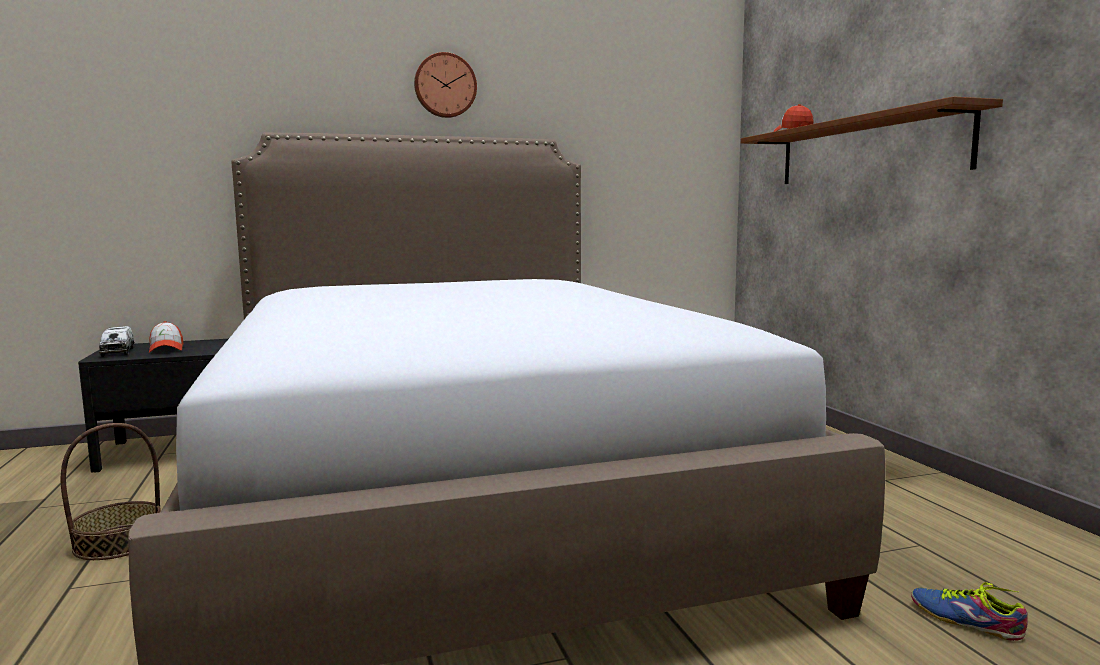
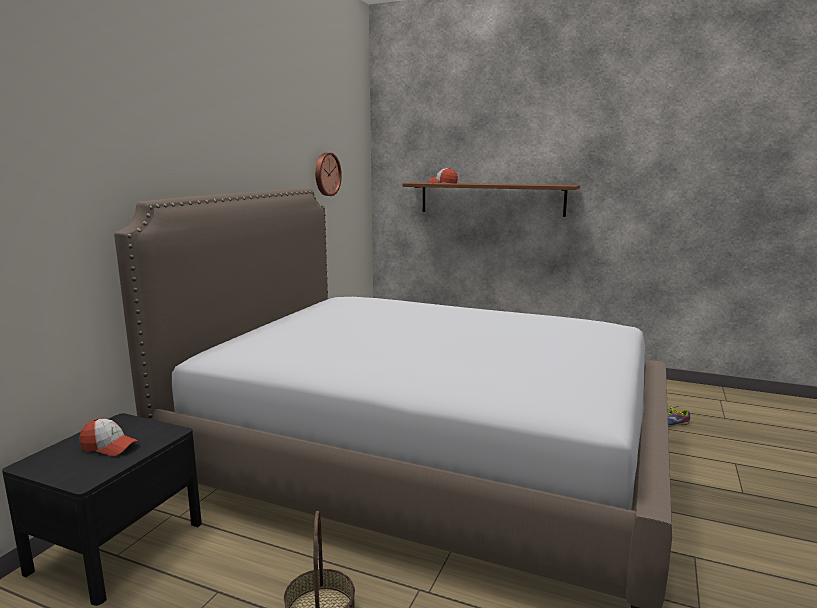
camera: 50 degrees left, 5 degrees up
toy truck [99,326,134,357] -> none
wall clock [414,52,477,118] -> wall clock moved to [315,153,342,196]

